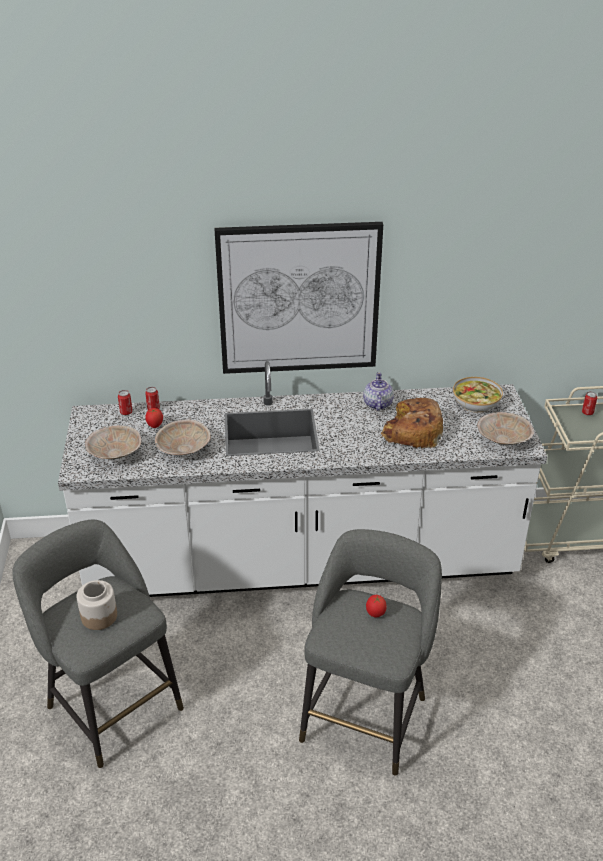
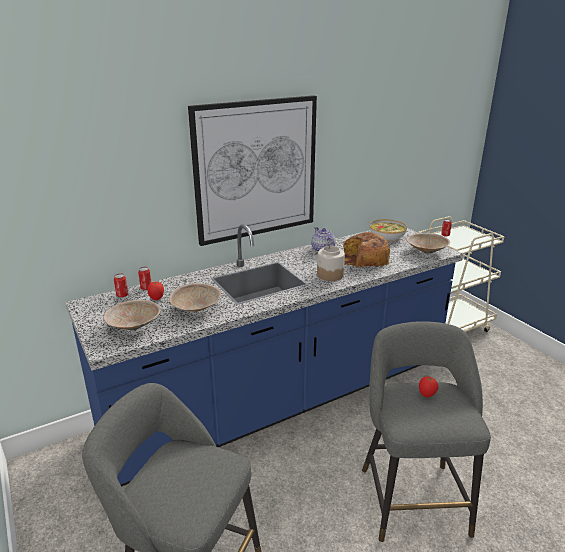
camera: 25 degrees left, 10 degrees down
white counter [58,361,548,597] -> blue counter [66,224,463,487]
jar [77,580,117,630] -> jar moved to [317,246,345,281]

